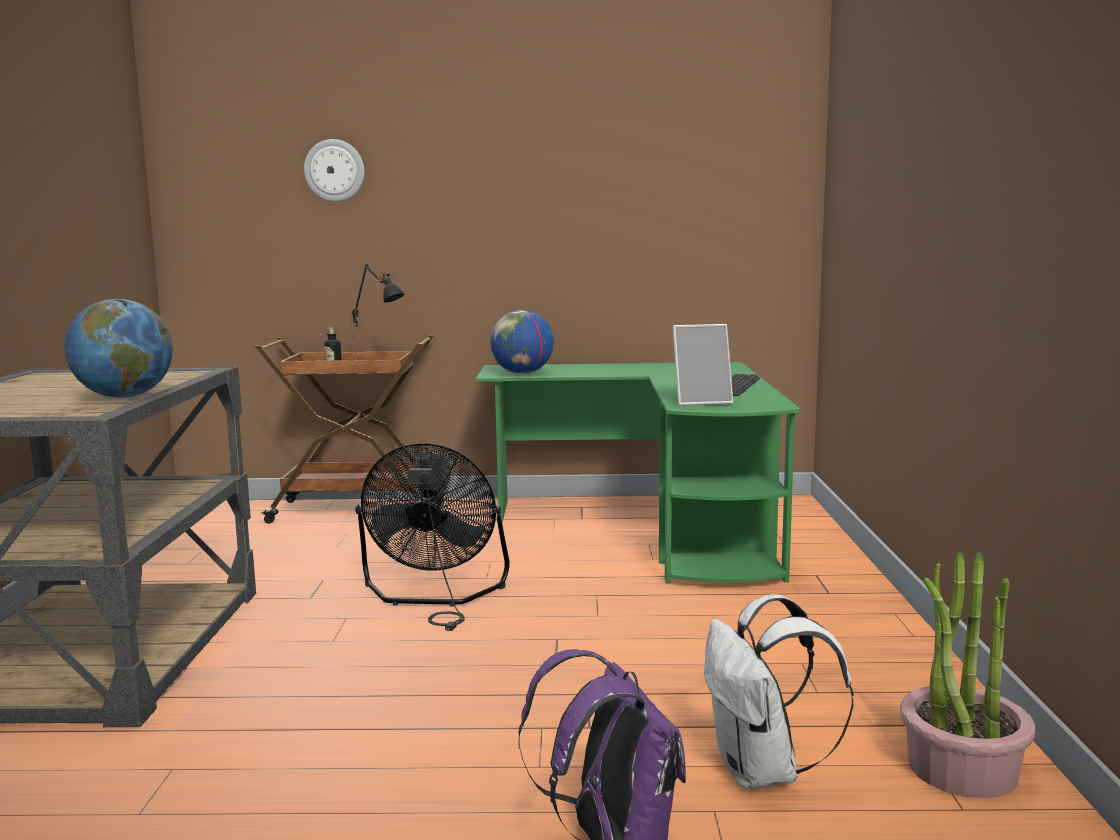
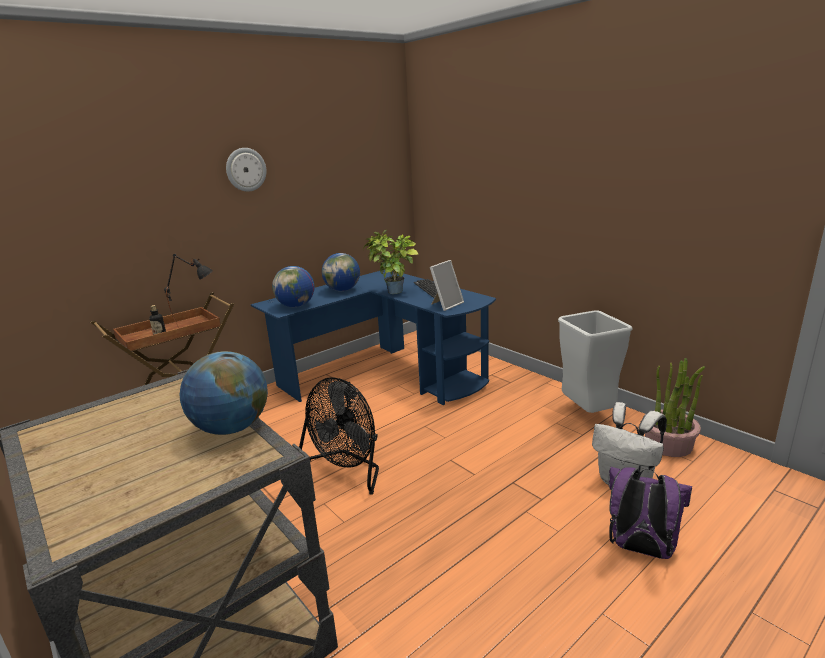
camera: 40 degrees left, 10 degrees up
wall clock [304,139,364,202] -> wall clock moved to [226,148,266,192]
black fan [355,443,509,631] -> black fan turned 105 degrees counterclockwise [299,377,379,495]
green desk [476,362,801,584] -> blue desk [251,270,496,405]
none -> globe [322,253,360,291]
none -> potted plant [363,230,418,294]
none -> grey trash can [558,310,633,413]

